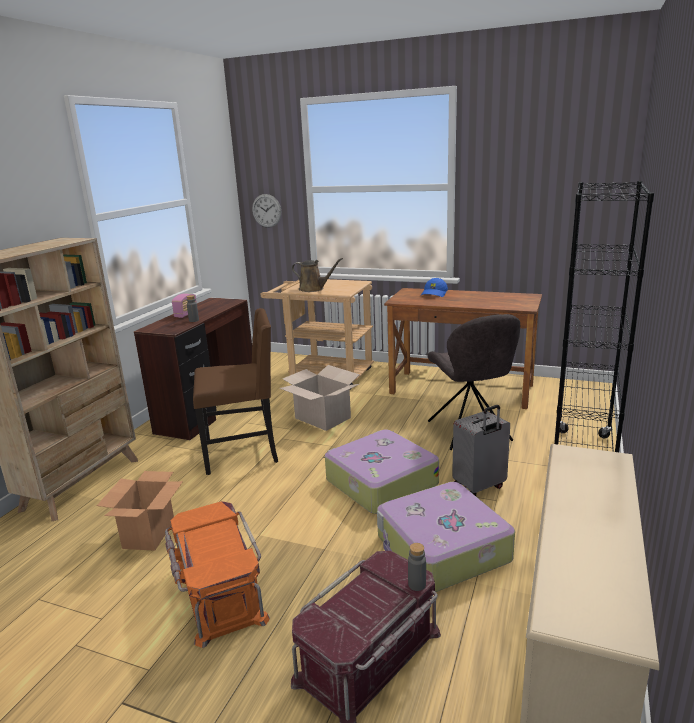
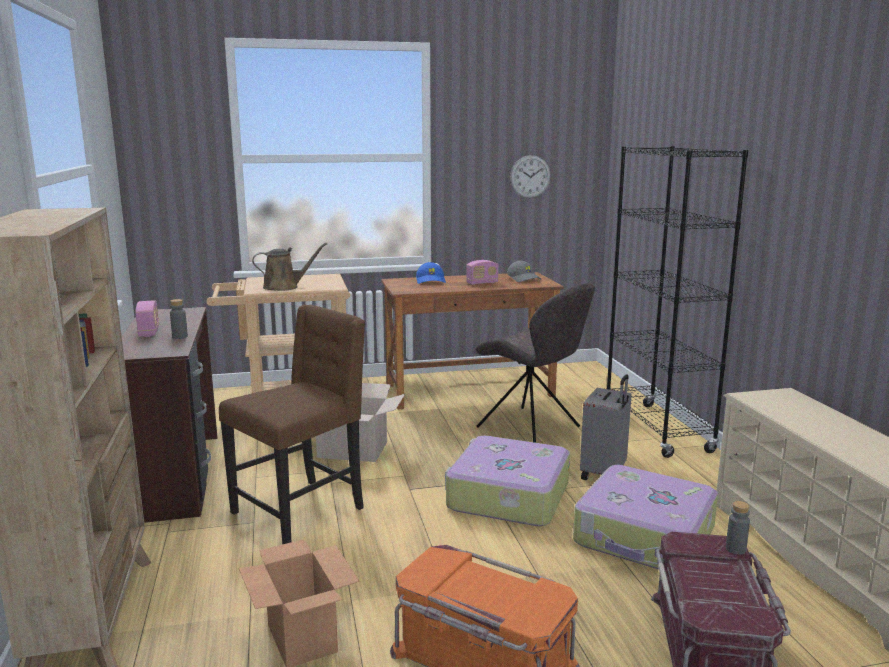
camera: 35 degrees left, 5 degrees down
wall clock [252,194,281,228] -> wall clock moved to [510,155,550,198]
none -> radio [466,260,499,285]
none -> grey cap [507,261,541,282]

